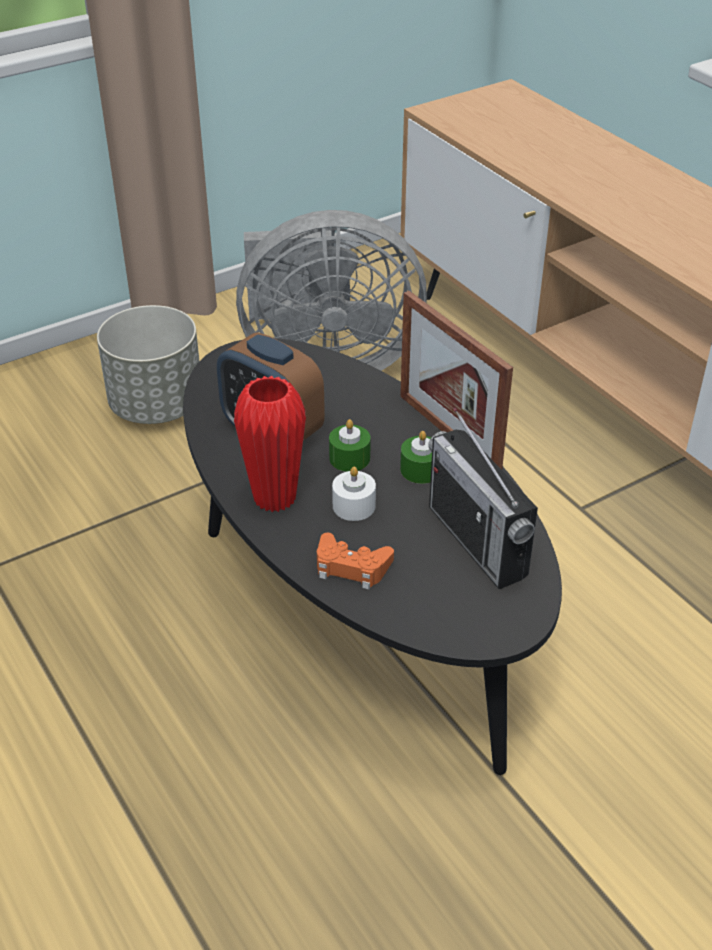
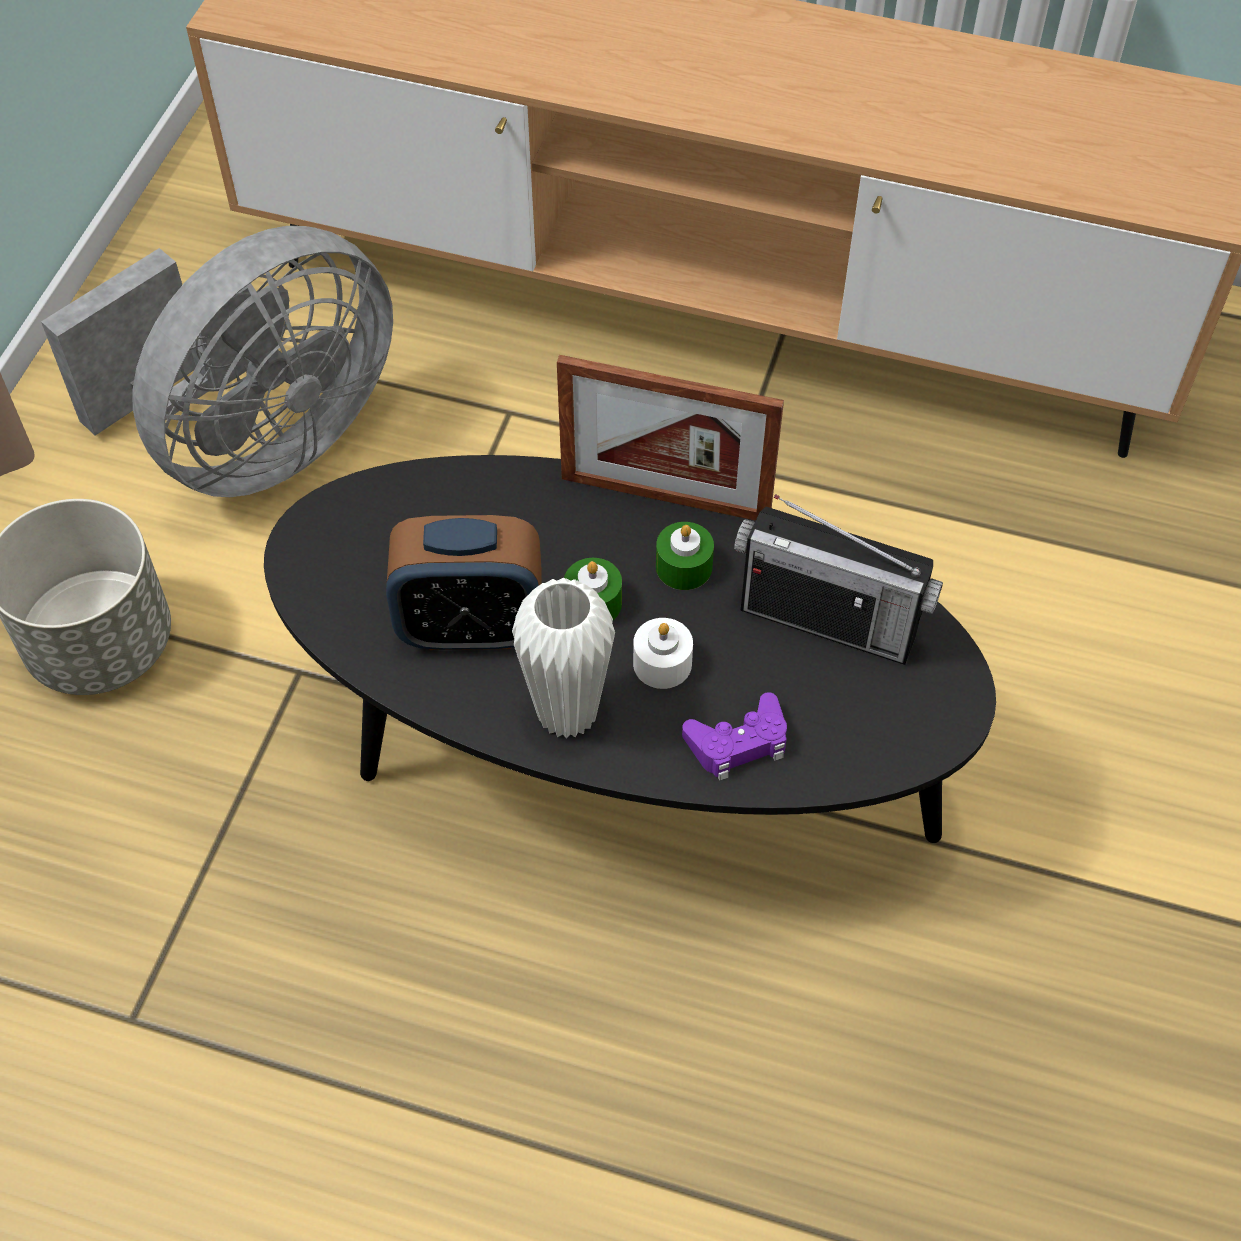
camera: 40 degrees left, 15 degrees up
red vase [234,376,306,512] -> white vase [512,578,615,739]
orange game controller [317,533,394,590] -> purple game controller [682,692,787,781]

